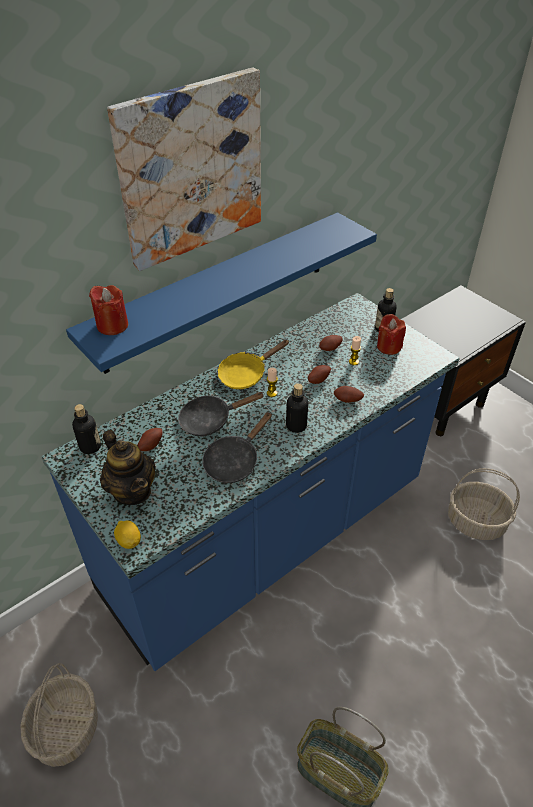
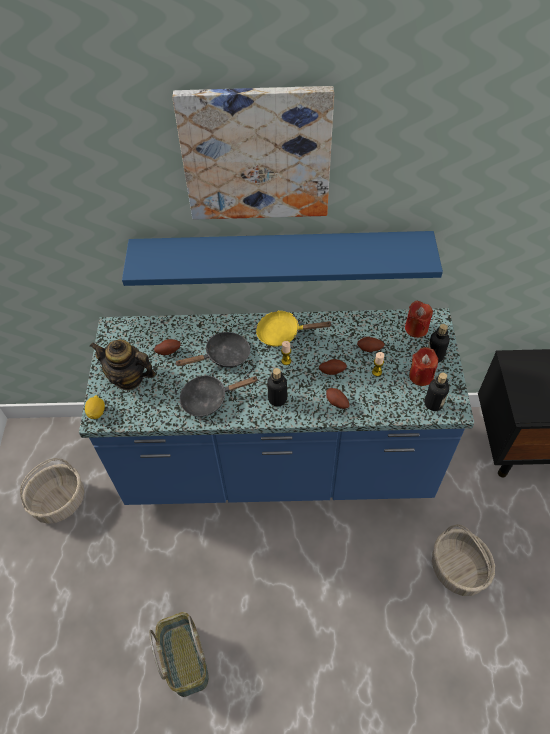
camera: 40 degrees right, 10 degrees up
bottle [72,404,101,454] -> bottle moved to [424,372,449,411]
red candle [89,285,128,335] -> red candle moved to [405,300,433,338]
teapot [100,430,156,505] -> teapot turned 105 degrees clockwise [90,340,155,390]
black frying pan [178,392,265,436] -> black frying pan turned 135 degrees clockwise [176,332,250,368]

